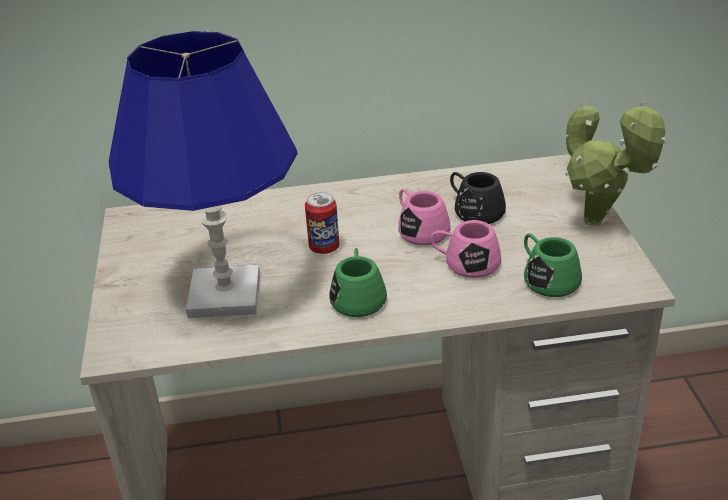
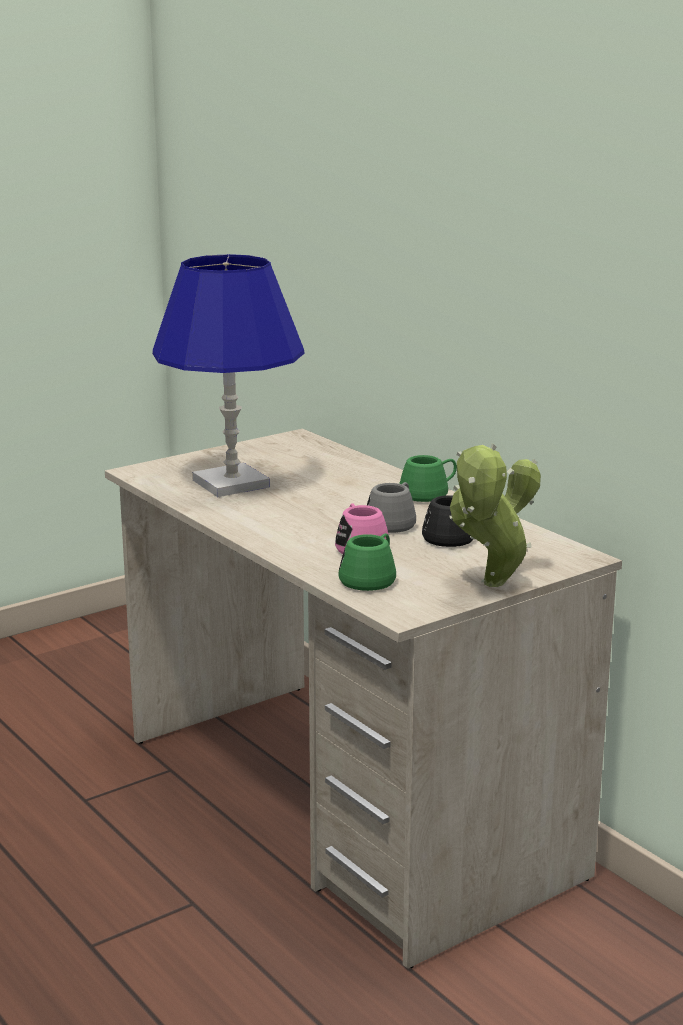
camera: 60 degrees right, 15 degrees down
can [305,192,339,254] -> none
green mug [329,248,387,317] -> green mug moved to [399,455,457,502]
pink mug [398,189,450,245] -> grey mug [367,482,416,533]

